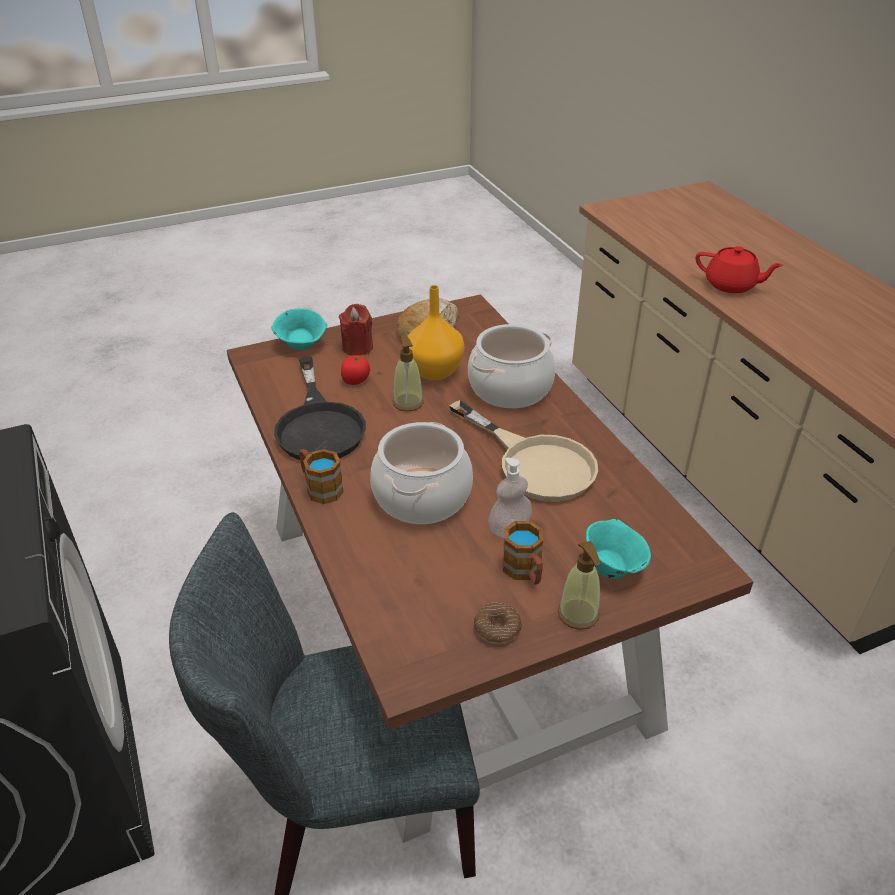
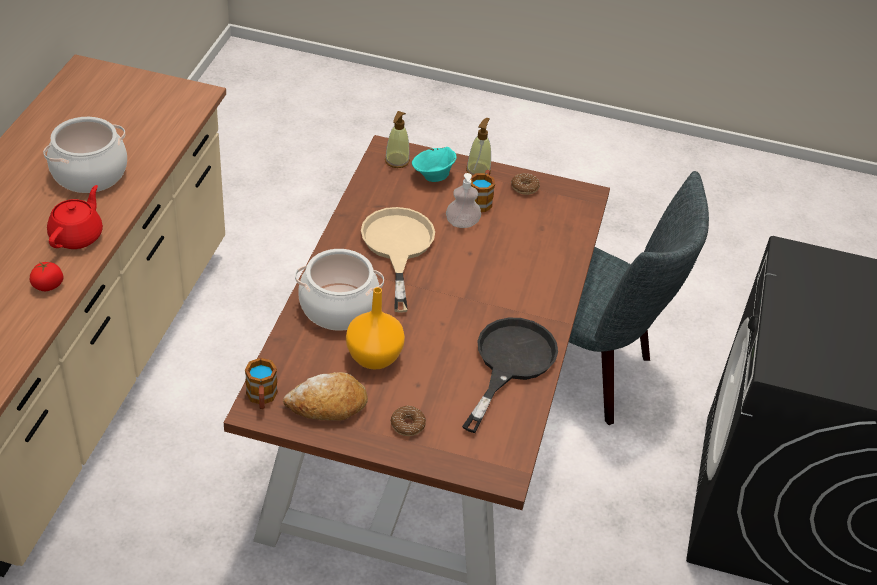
camera: 145 degrees left, 5 degrees up
turquoise bowl [272,308,327,350] -> none
mug [299,449,344,504] -> mug moved to [245,358,278,409]
red candle [339,304,373,356] -> donut [390,406,426,436]
tomato [341,355,370,385] -> tomato moved to [30,261,63,291]
cooking pot [370,422,473,524] -> cooking pot moved to [43,117,127,193]
soap dispenser [393,334,424,412] -> soap dispenser moved to [385,111,410,168]
red teapot [696,246,783,293] -> red teapot turned 45 degrees clockwise [47,185,103,249]

